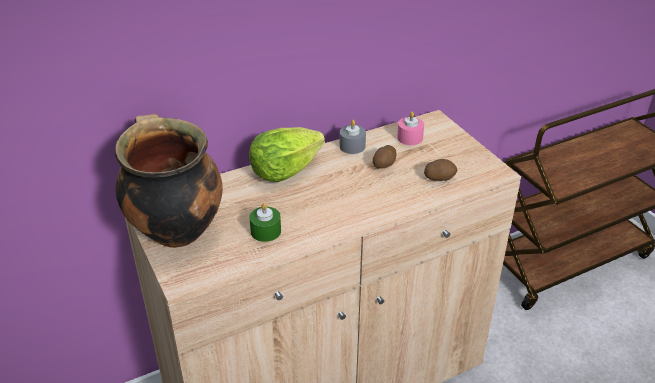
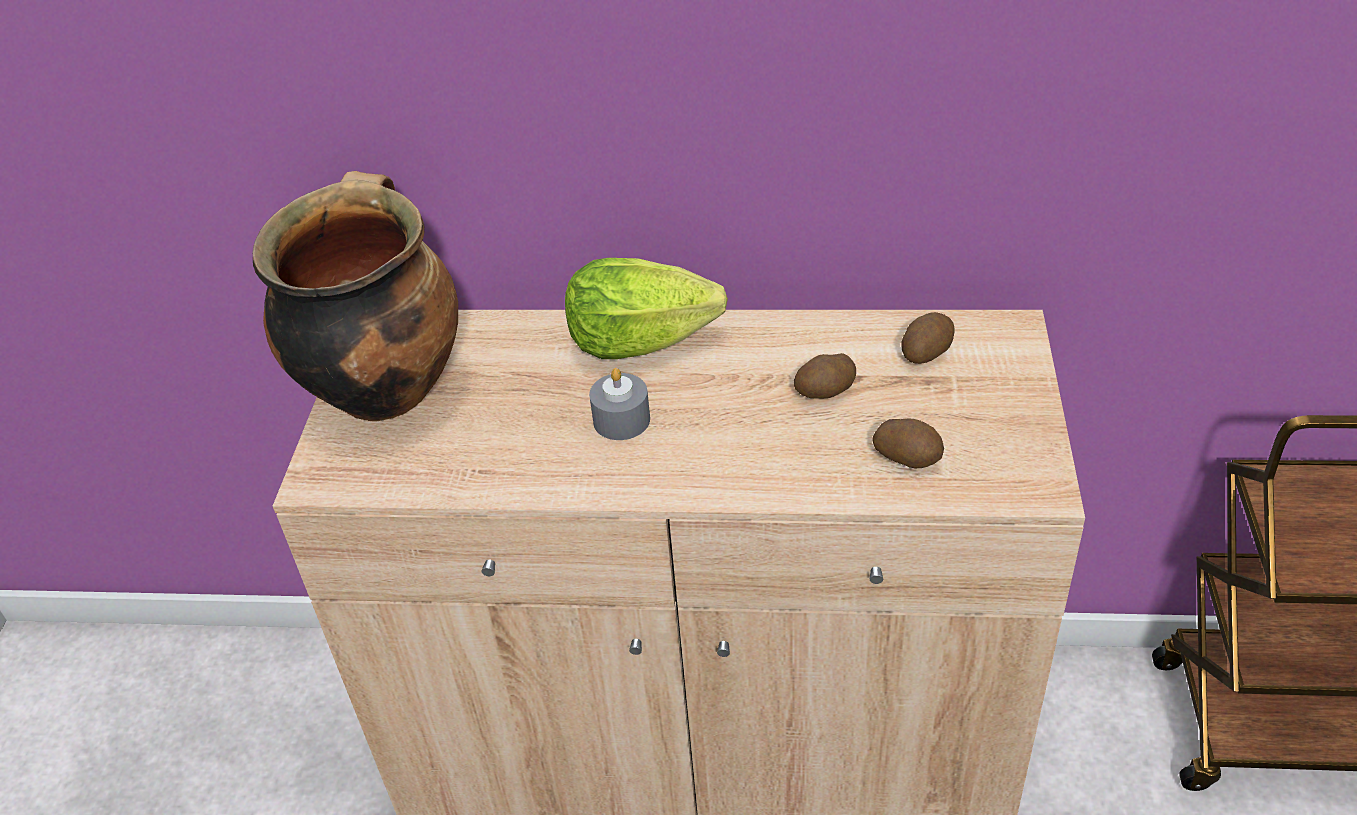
camera: 35 degrees right, 5 degrees up
green candle [249,203,281,242] -> none
grey candle [339,120,366,154] -> grey candle moved to [589,368,650,440]
pink candle [397,111,424,145] -> potato [902,312,955,364]

